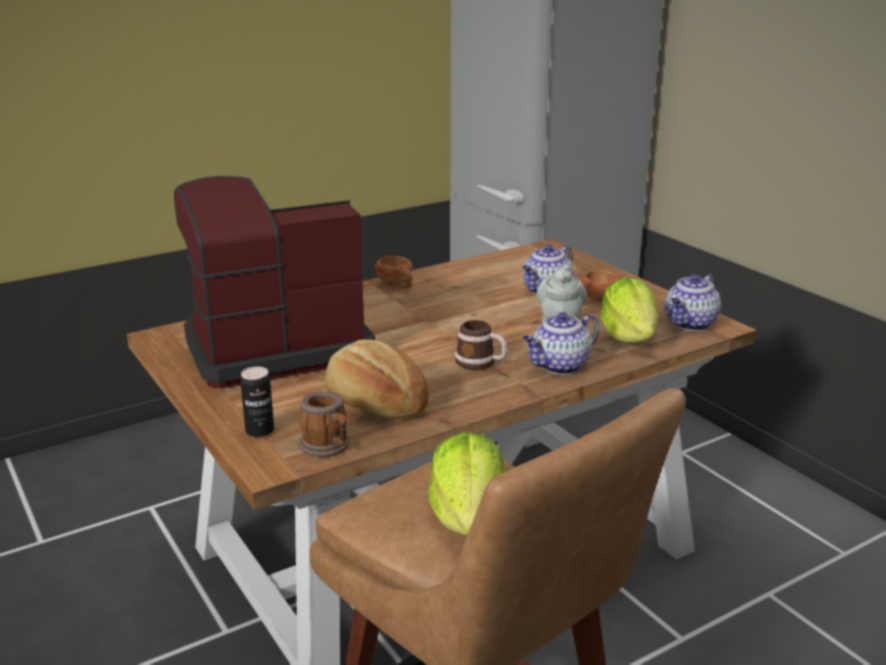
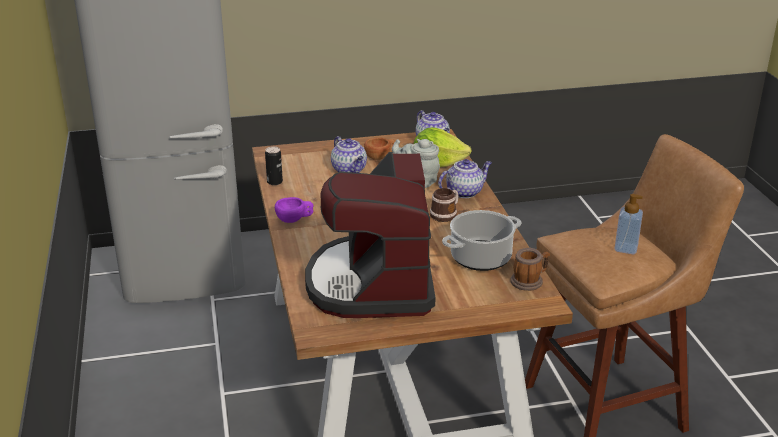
camera: 70 degrees left, 5 degrees up
can [240,367,274,438] -> can moved to [265,146,283,185]
bread [325,340,429,419] -> cooking pot [442,210,521,271]
brown cup [376,256,412,289] -> purple cup [275,197,313,223]
lettuce [429,432,505,535] -> soap dispenser [614,194,643,254]
teapot [523,312,600,375] -> teapot turned 105 degrees counterclockwise [438,159,492,198]

